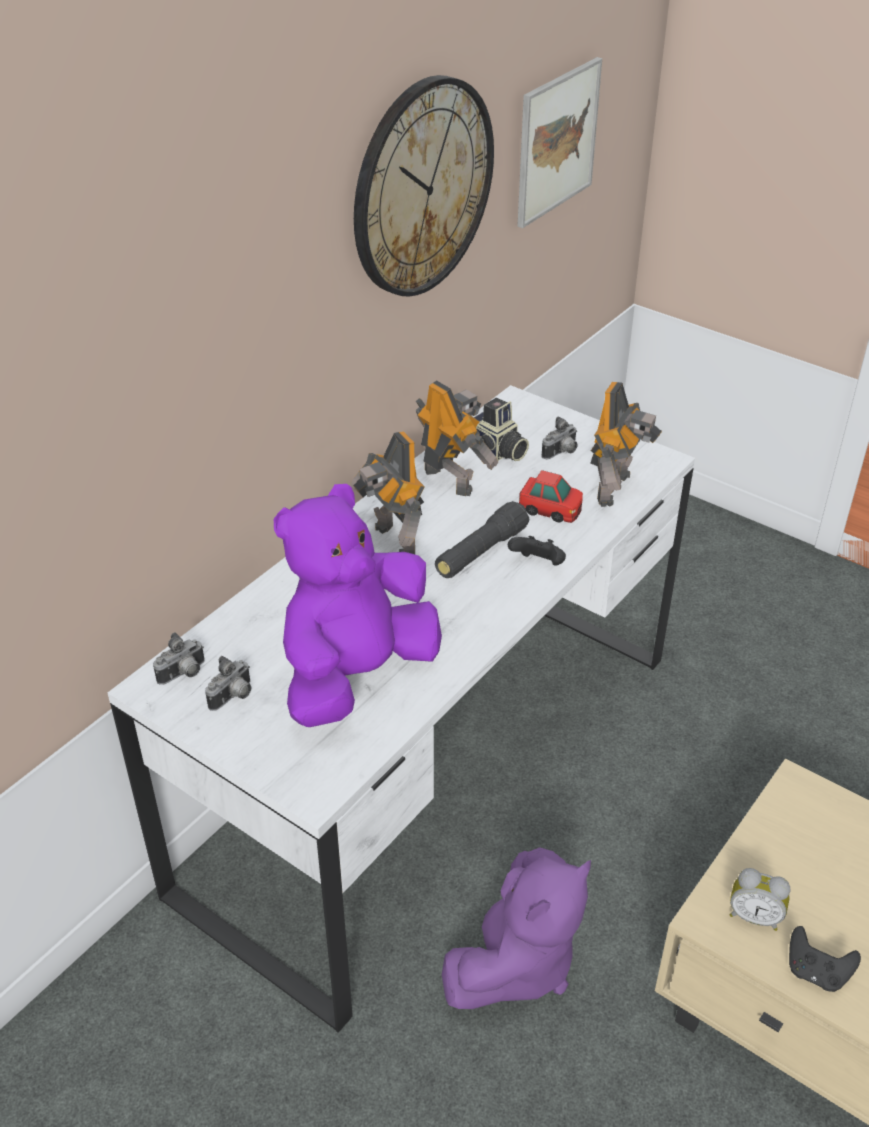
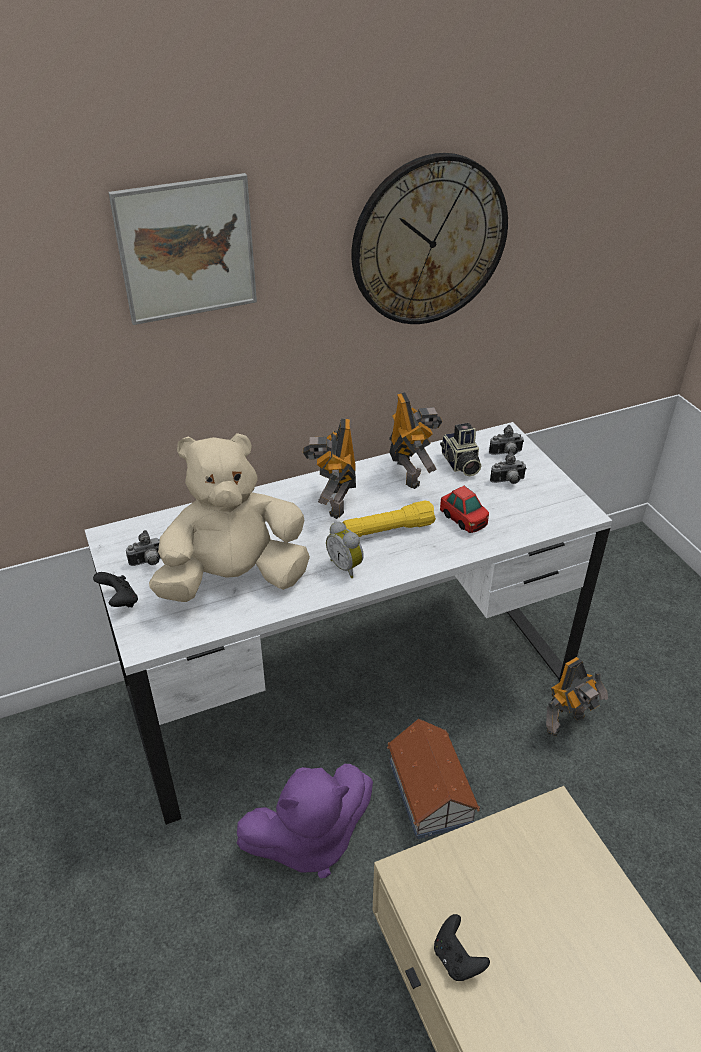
camera: 30 degrees right, 0 degrees up
camera [153,632,205,685] -> camera moved to [489,425,524,455]
purple plush toy [274,484,442,727] -> beige plush toy [149,433,310,602]
black flashlight [435,501,530,578] -> yellow flashlight [343,501,436,537]
black game controller [508,536,566,566] -> black game controller moved to [93,572,138,608]
picture [517,57,602,228] -> picture moved to [108,173,257,325]
toy robot [591,382,662,507] -> toy robot moved to [546,657,608,737]
alarm clock [730,868,790,931] -> alarm clock moved to [326,521,364,578]
none -> toy house [387,719,480,839]

